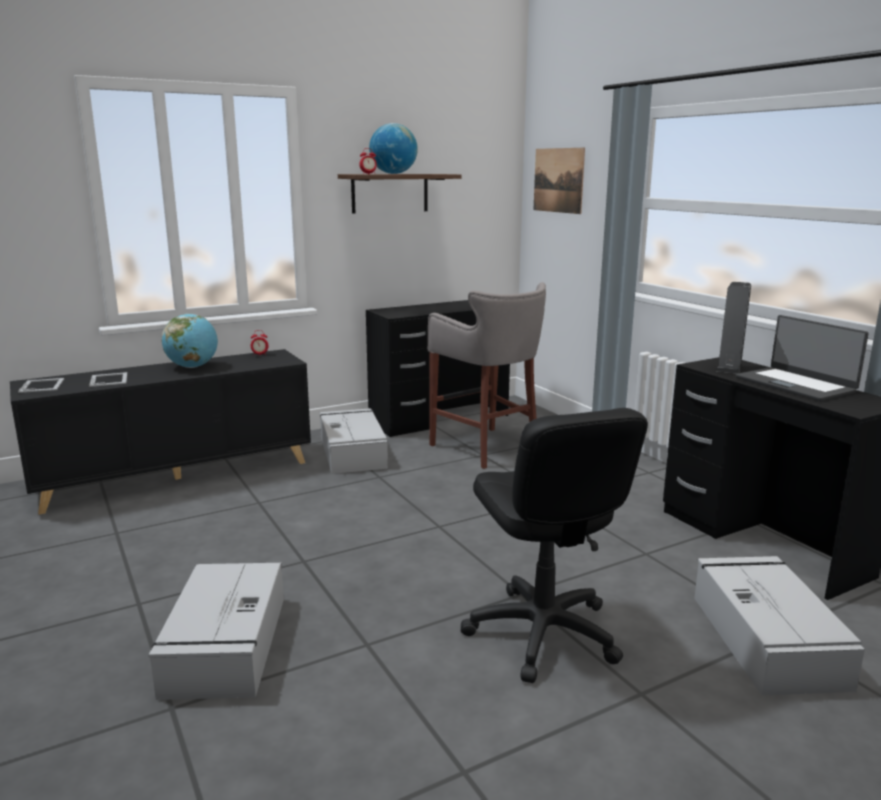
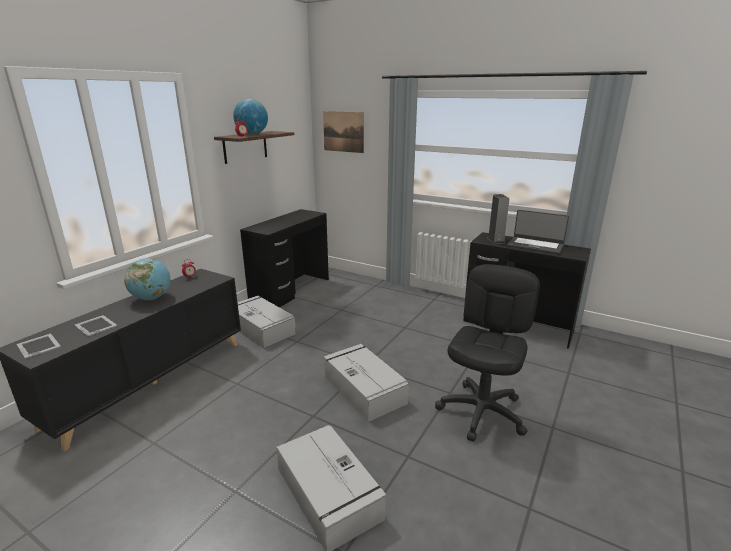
camera: 30 degrees left, 5 degrees up
grey stool [428,282,546,469] -> none
black office chair [461,408,648,683] -> black office chair turned 105 degrees counterclockwise [435,264,540,441]
grey storage box [694,556,865,696] -> grey storage box moved to [324,344,409,422]

